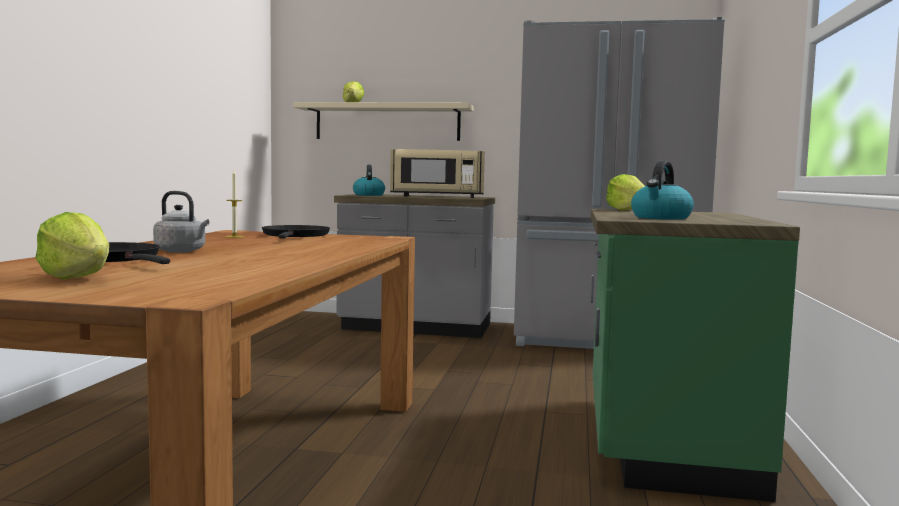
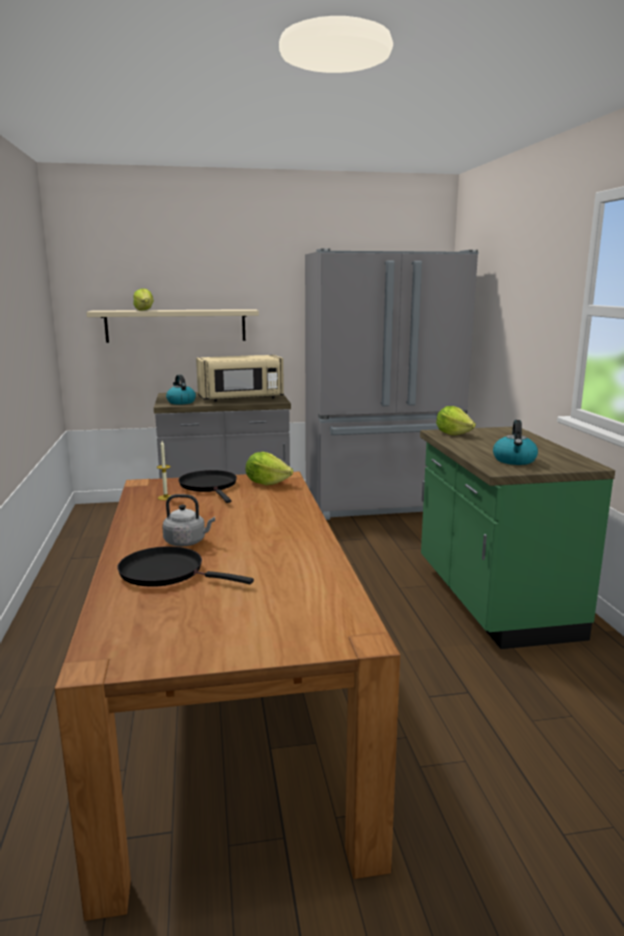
camera: 20 degrees left, 10 degrees up
lettuce [35,212,109,280] -> lettuce moved to [245,452,293,485]

